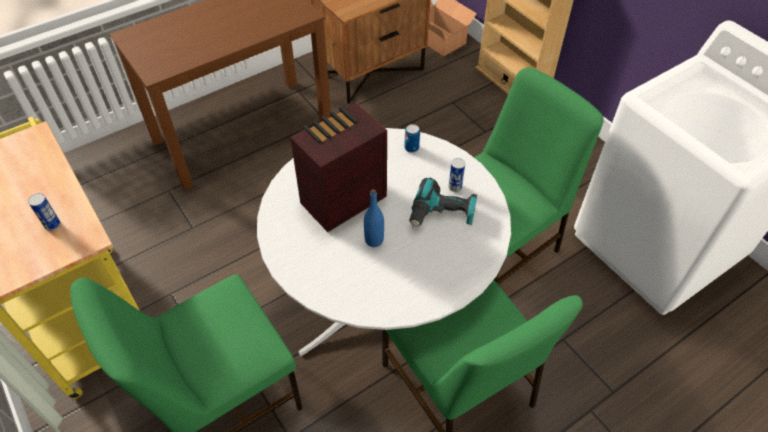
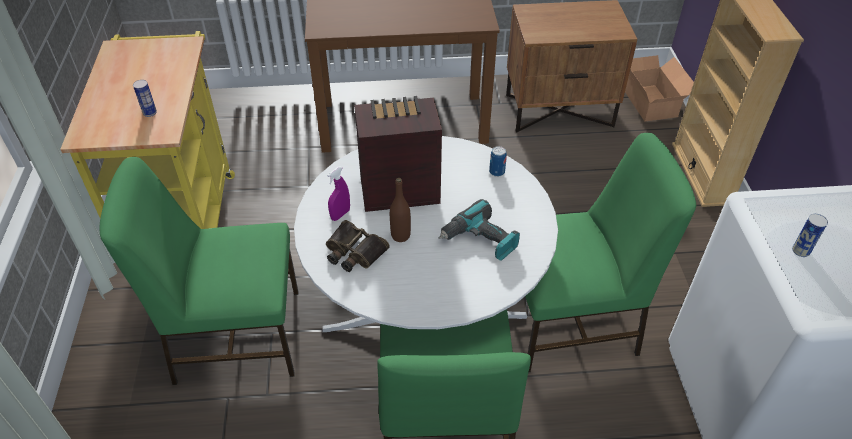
camera: 30 degrees right, 5 degrees down
blue bottle [364,189,384,247] -> brown bottle [390,178,411,242]
can [449,158,465,192] -> can moved to [792,214,828,257]
none -> binoculars [326,220,390,272]
none -> purple spray bottle [327,167,350,221]

